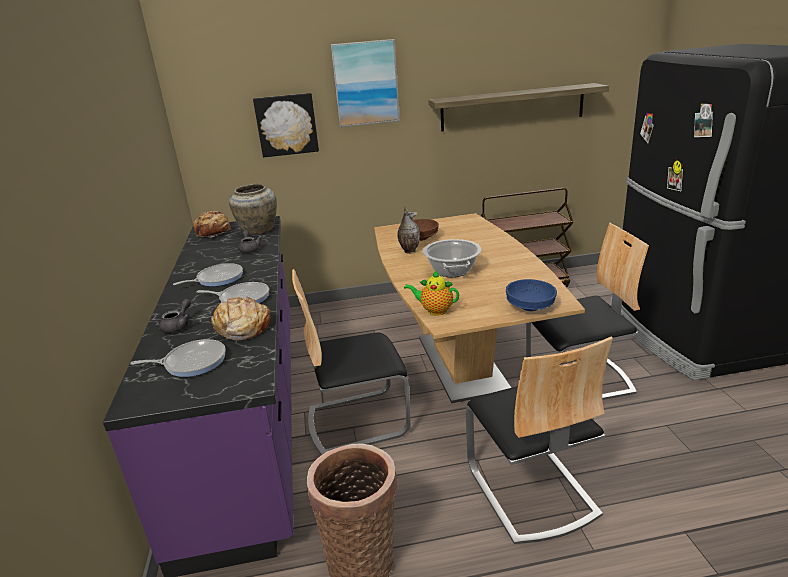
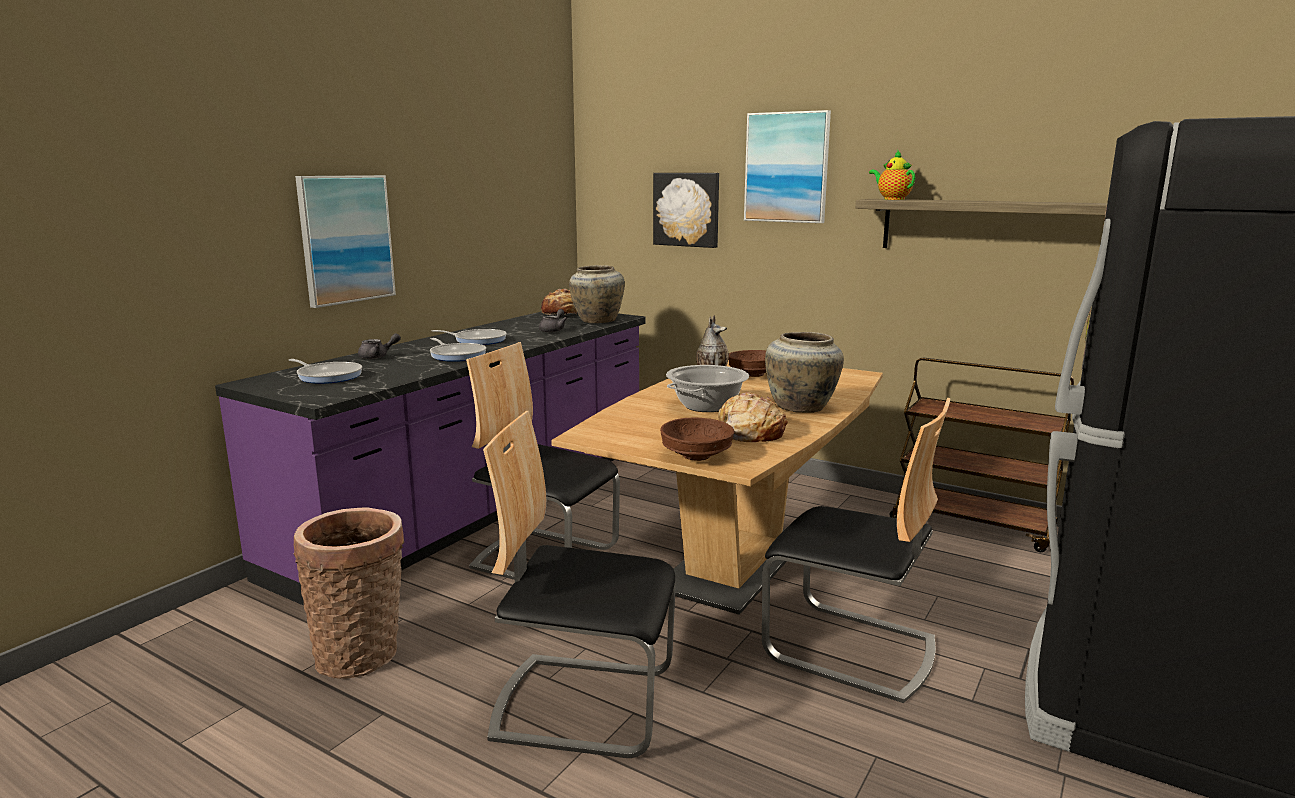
camera: 40 degrees right, 10 degrees down
bread [211,297,271,340] -> bread moved to [718,392,788,442]
teapot [404,270,459,315] -> teapot moved to [869,150,915,200]
chair [466,337,613,544] -> chair turned 75 degrees clockwise [483,411,676,758]
blue bowl [506,279,557,311] -> brown bowl [660,417,735,461]
none -> picture [295,175,396,308]
none -> beige vase [765,332,844,413]

